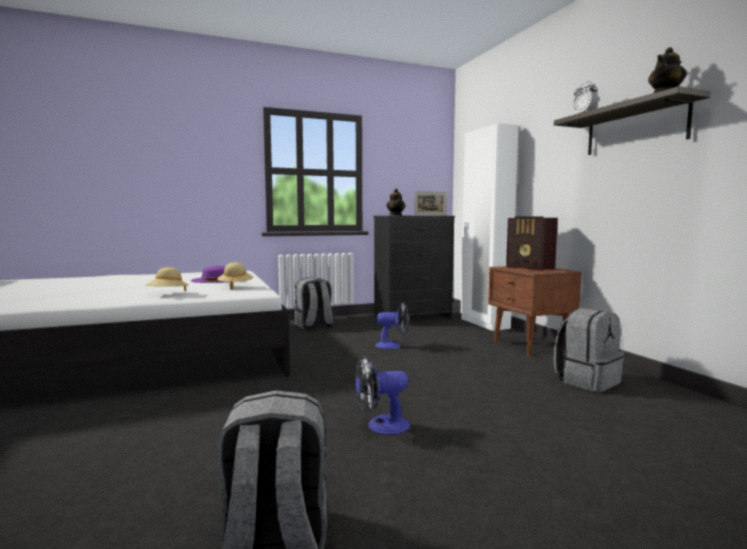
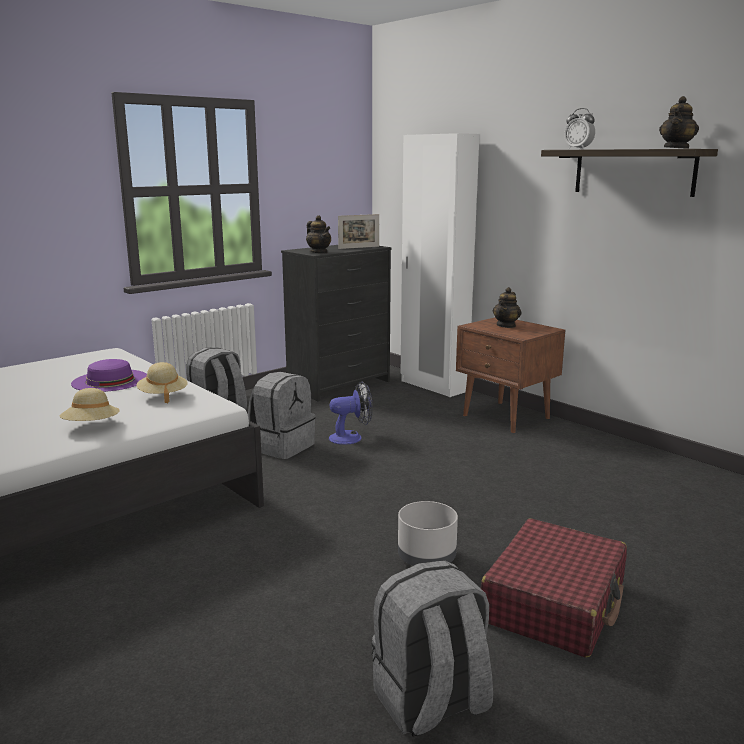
camera: 20 degrees left, 10 degrees up
fan [355,356,410,435] -> grey planter [398,501,458,566]
radio [506,216,558,271] -> teapot [493,287,521,328]
grey backpack [554,308,625,392] -> grey backpack moved to [248,372,315,459]
none -> red suitcase [481,518,627,658]

